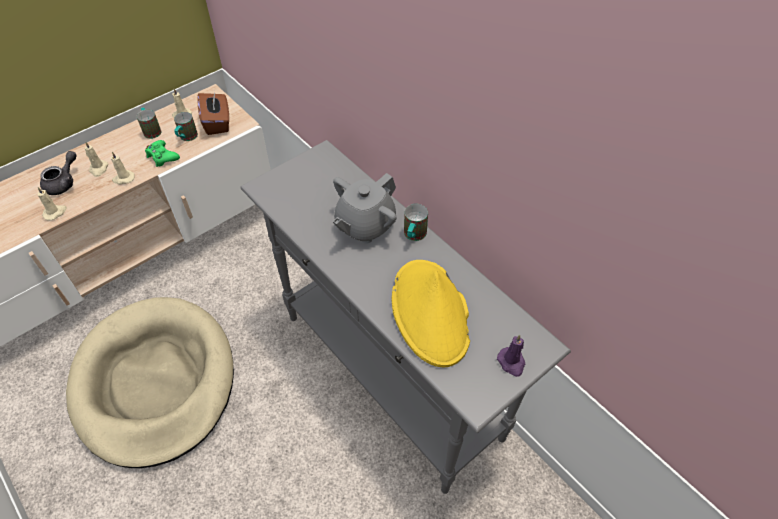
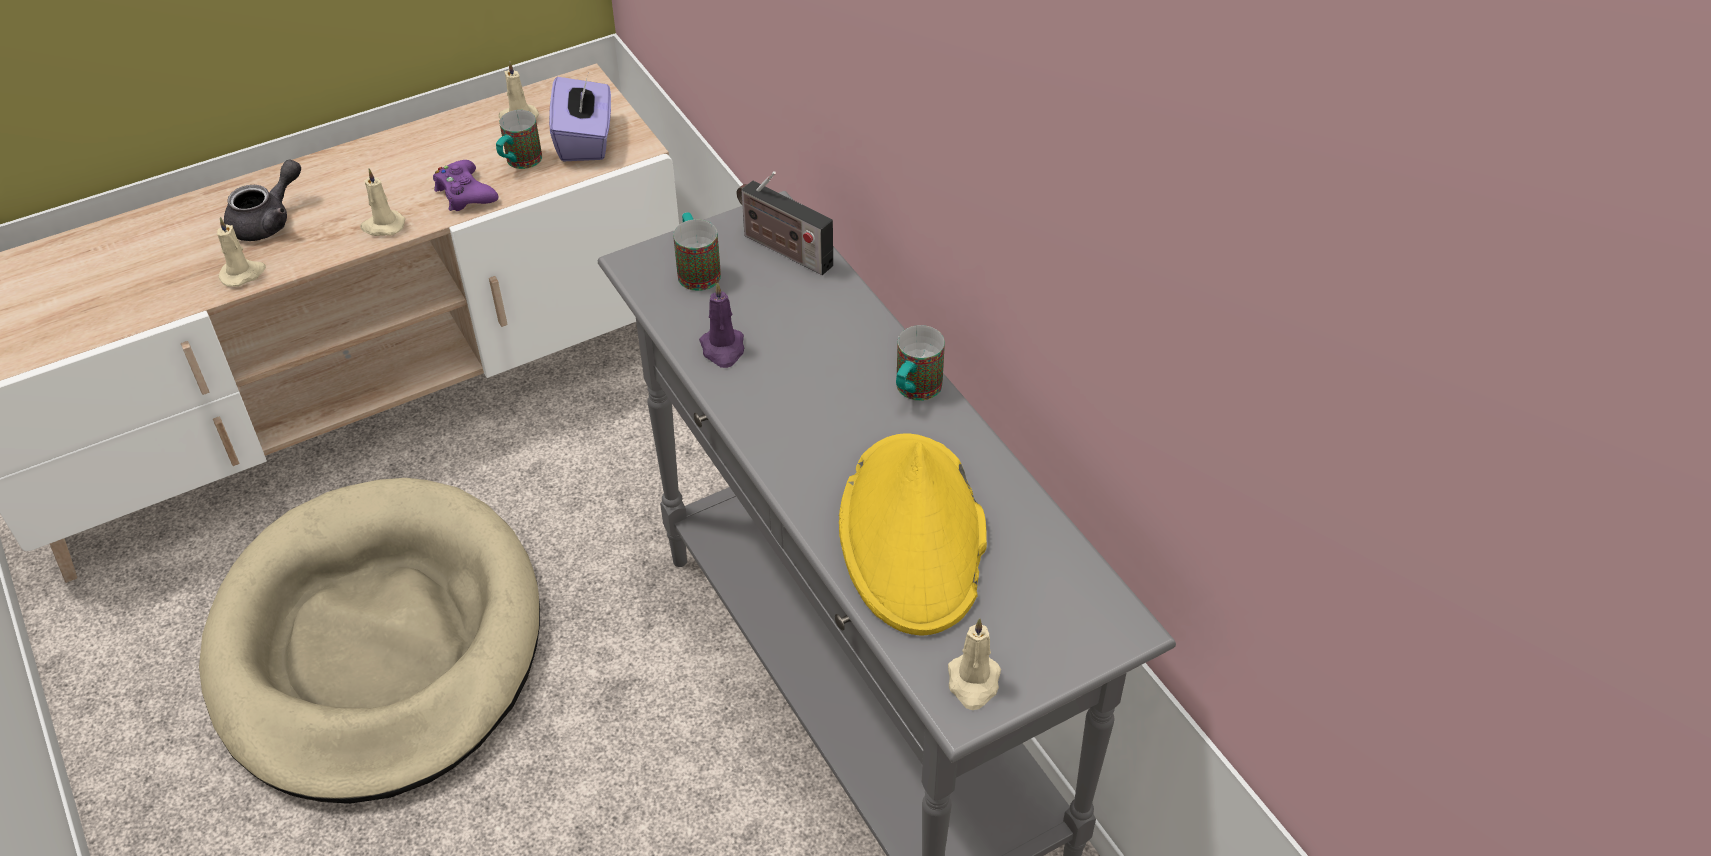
camera: 10 degrees right, 5 degrees down
beige candle [84,142,108,177] -> beige candle moved to [948,618,1001,710]
mug [137,107,161,139] -> mug moved to [673,212,721,291]
green game controller [145,140,180,167] -> purple game controller [433,160,499,211]
brown tissue box [197,91,229,135] -> purple tissue box [549,77,611,161]
grey teapot [333,173,397,244] -> none
purple candle [497,335,525,377] -> purple candle moved to [699,282,744,368]
none -> radio [736,171,833,275]

